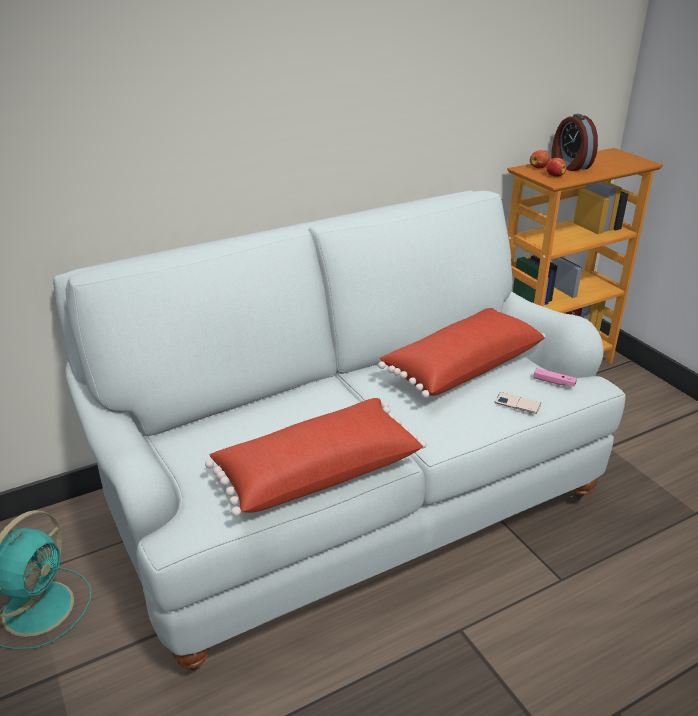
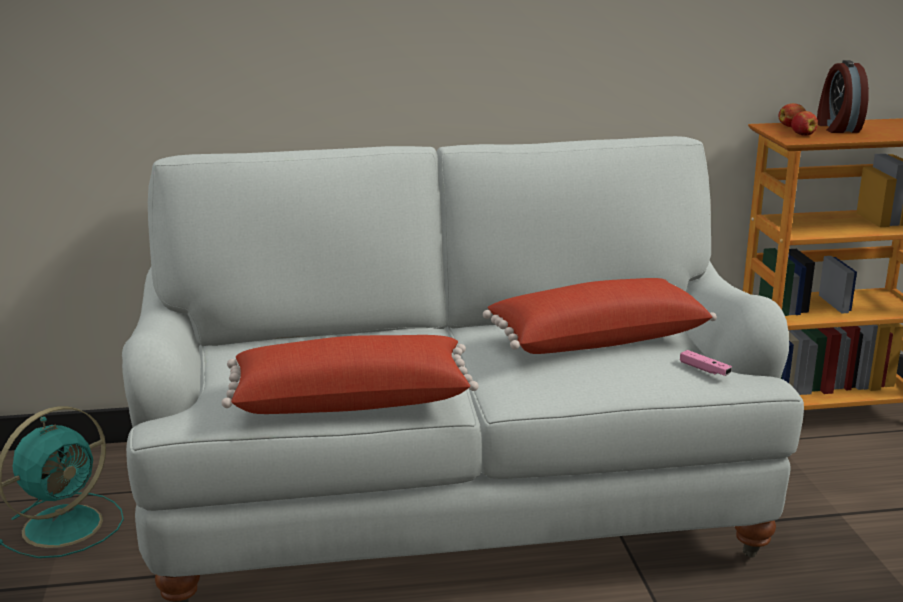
camera: 20 degrees right, 10 degrees down
phone [495,392,542,414] -> none

